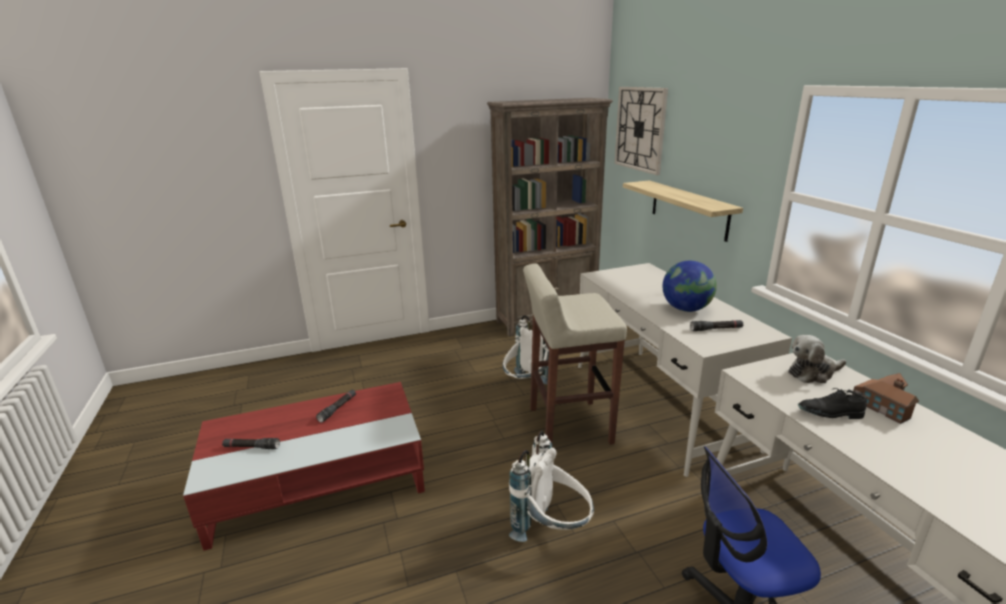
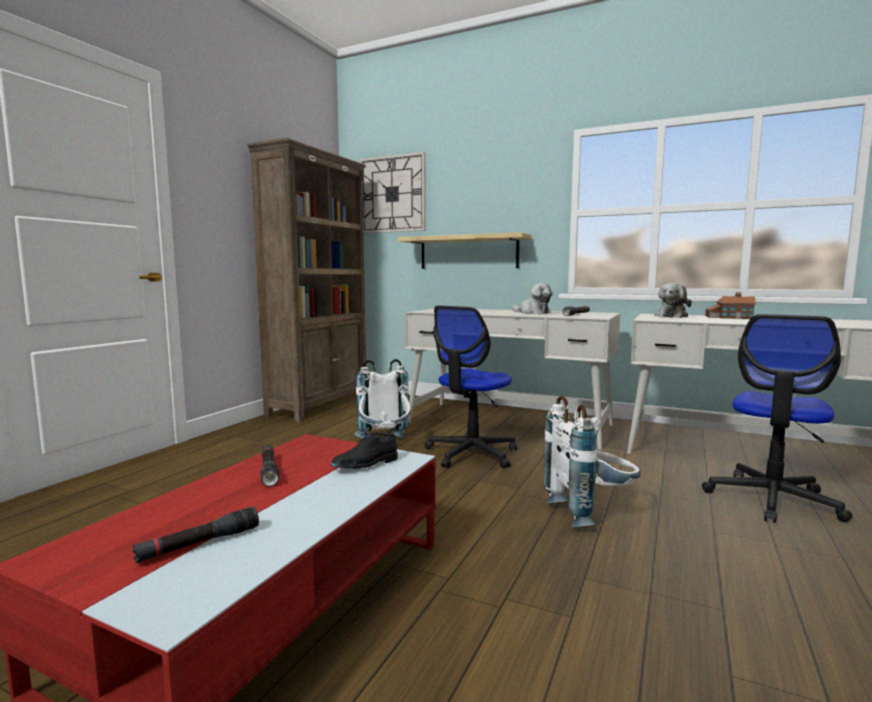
camera: 45 degrees left, 15 degrees down
beige stool [523,263,627,444] -> office chair [425,306,517,468]
globe [663,261,717,312] -> plush toy [512,282,553,314]
black shoe [798,388,867,419] -> black shoe moved to [330,430,398,469]

